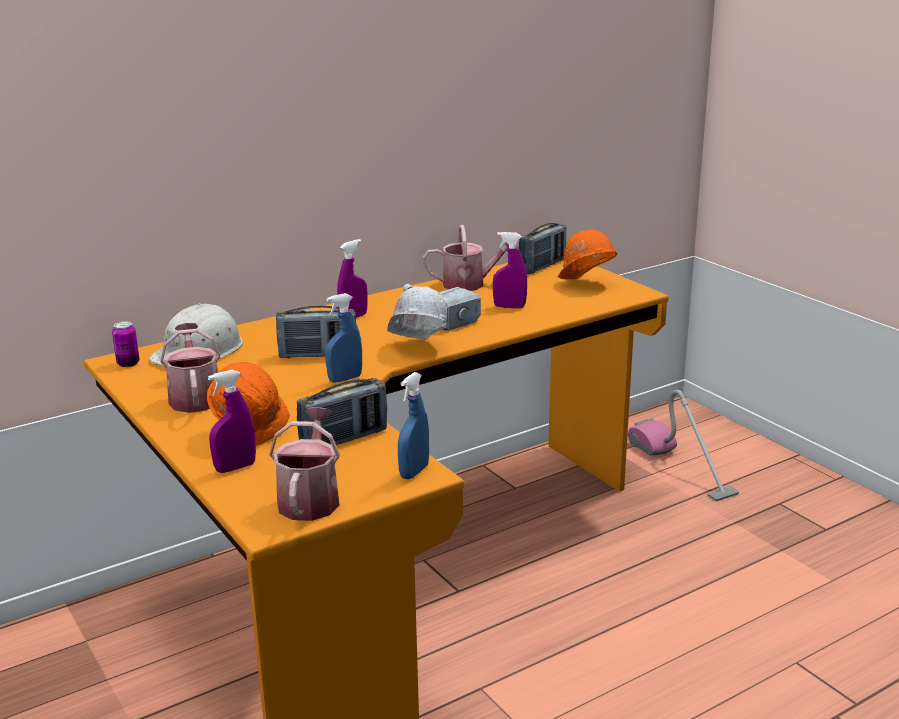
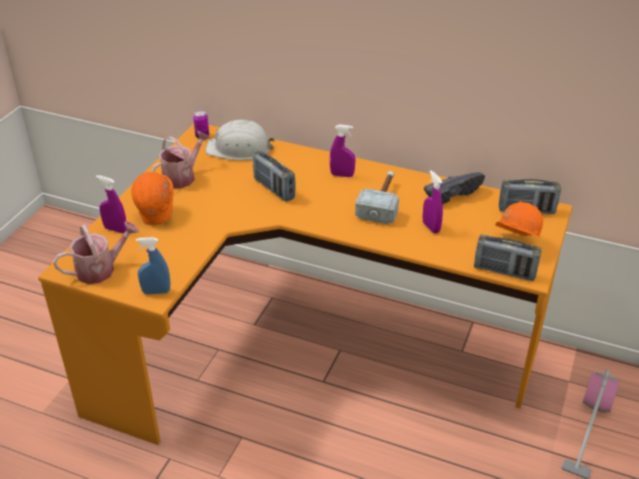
camera: 55 degrees right, 15 degrees up
radio [297,378,387,445] -> radio moved to [474,234,541,281]
blue spray bottle [325,293,362,383] -> none
white hard hat [387,286,449,339] -> none
watering can [422,225,519,291] -> black shoe [424,172,485,205]

